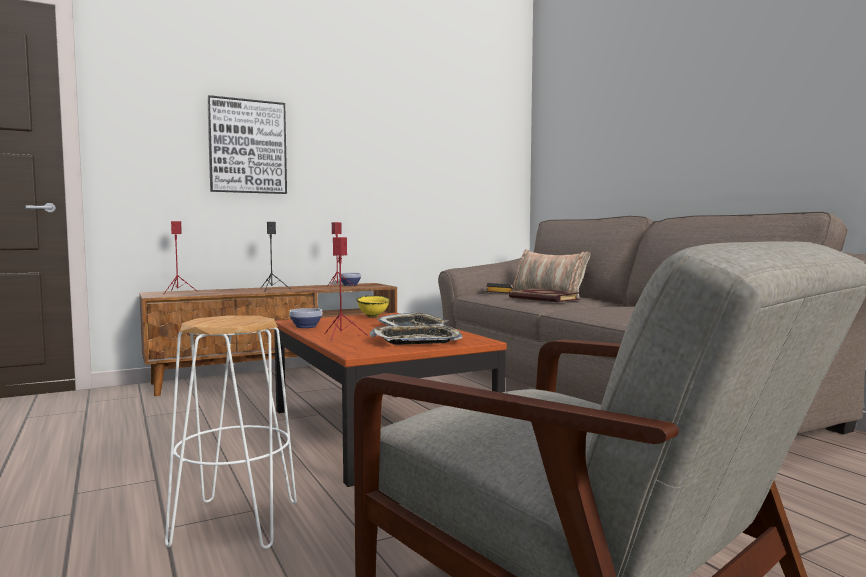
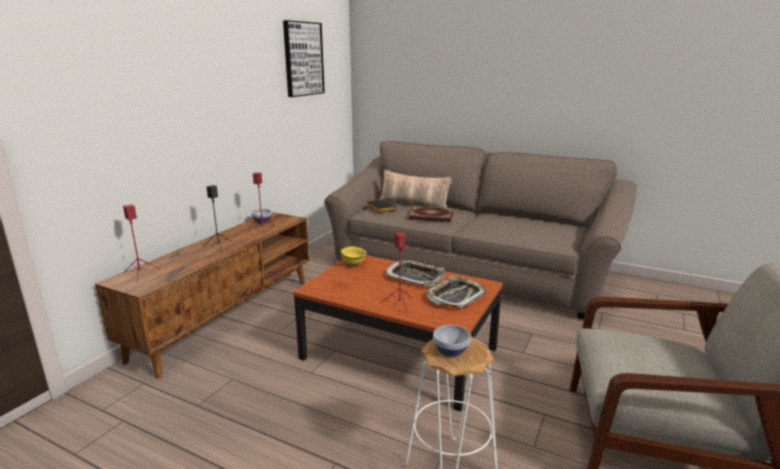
camera: 35 degrees left, 15 degrees up
picture [207,95,287,194] -> picture moved to [283,20,325,97]
bowl [289,308,322,328] -> bowl moved to [433,325,471,357]

